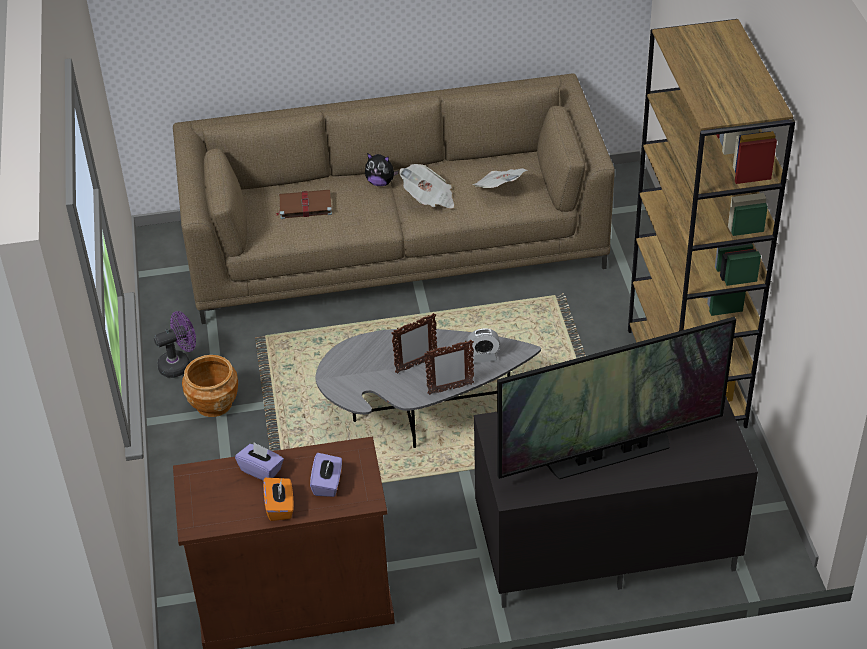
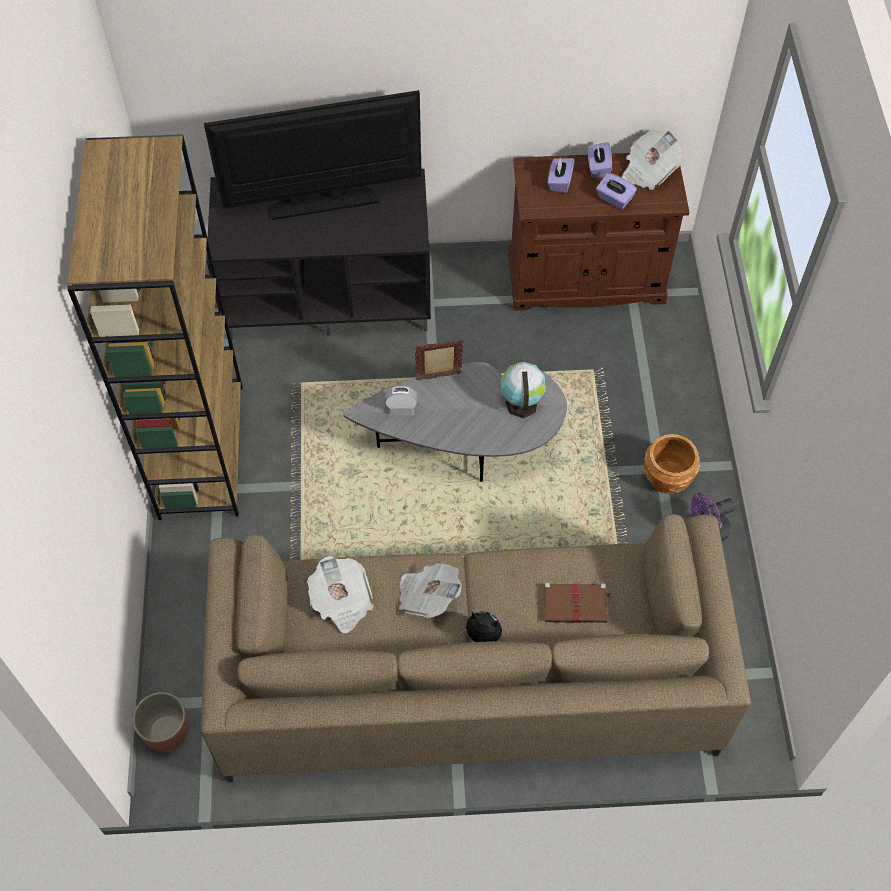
camera: 175 degrees left, 15 degrees up
orange tissue box [263,478,294,521] -> purple tissue box [588,142,612,178]
picture frame [391,313,437,374] -> none
none -> planter [133,692,189,752]
none -> globe [501,362,546,418]
none -> newspaper [622,129,683,190]

